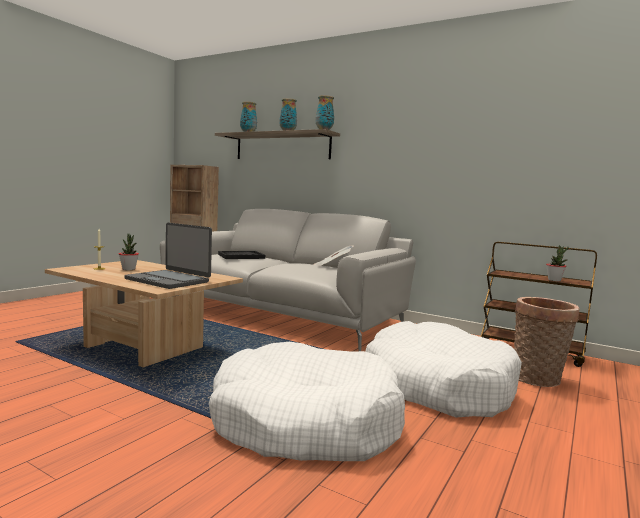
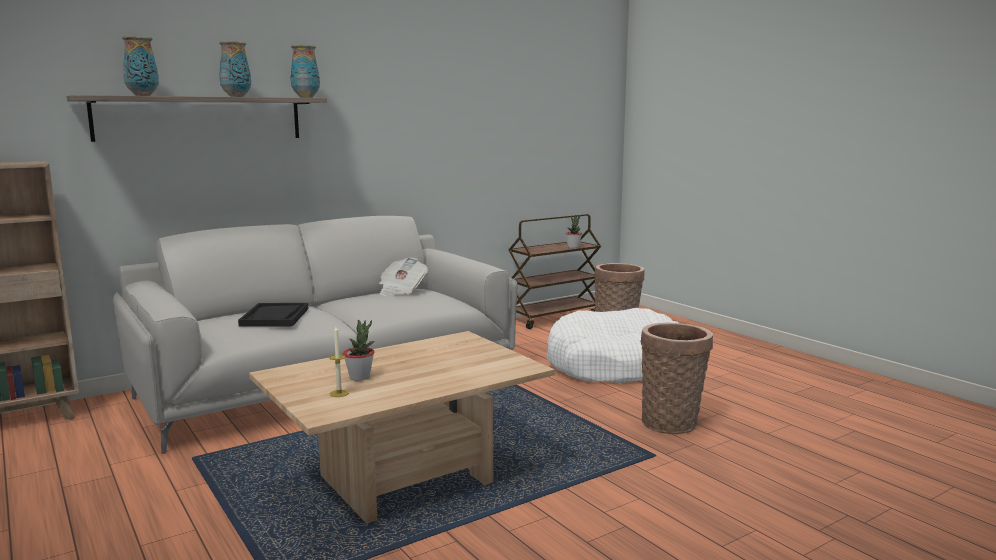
camera: 65 degrees left, 5 degrees up
laptop [124,223,212,289] -> none
white dog bed [209,342,405,461] -> basket [640,323,713,434]

